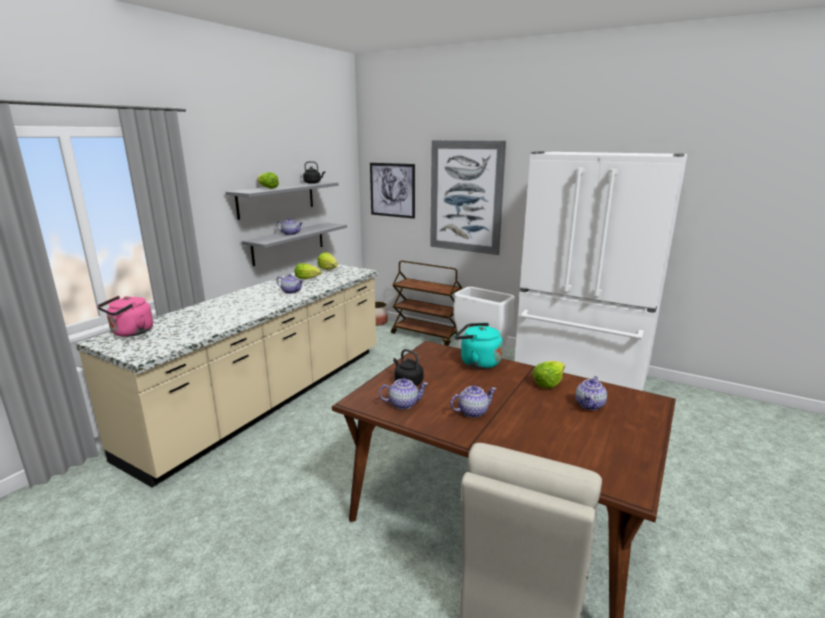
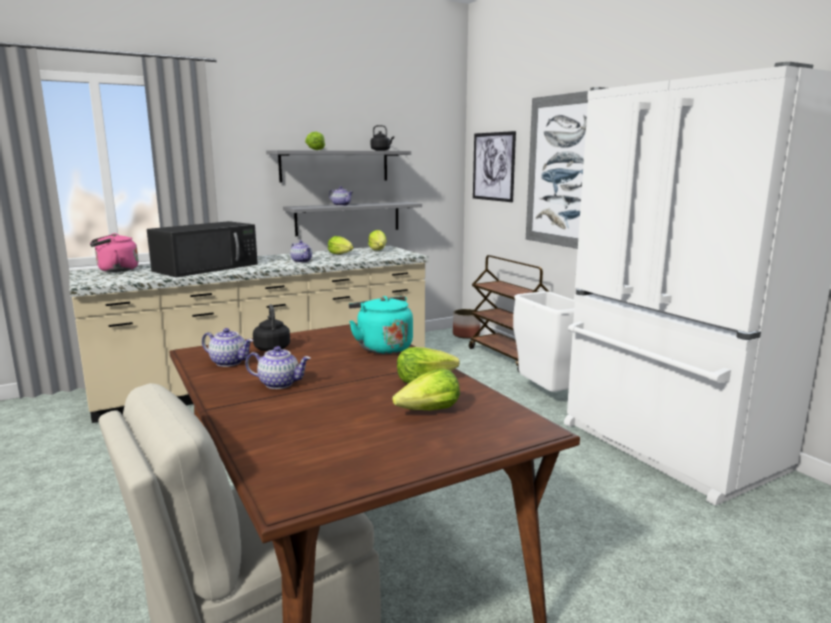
camera: 30 degrees right, 5 degrees down
teapot [575,376,607,410] -> lettuce [392,369,460,410]
none -> black microwave [147,221,258,278]

